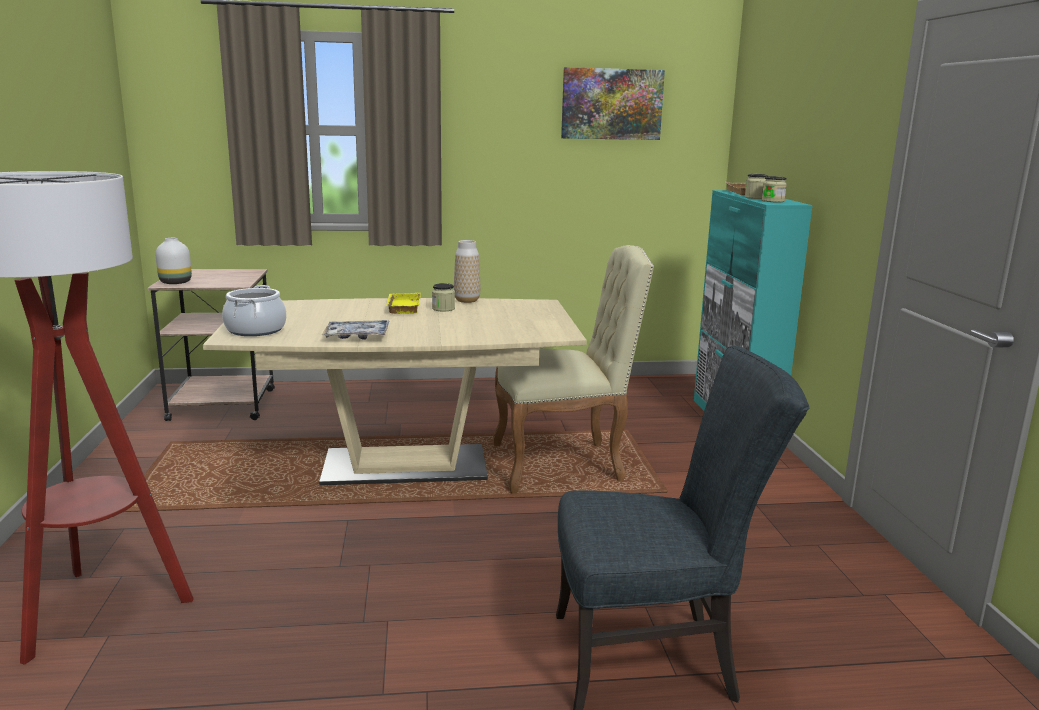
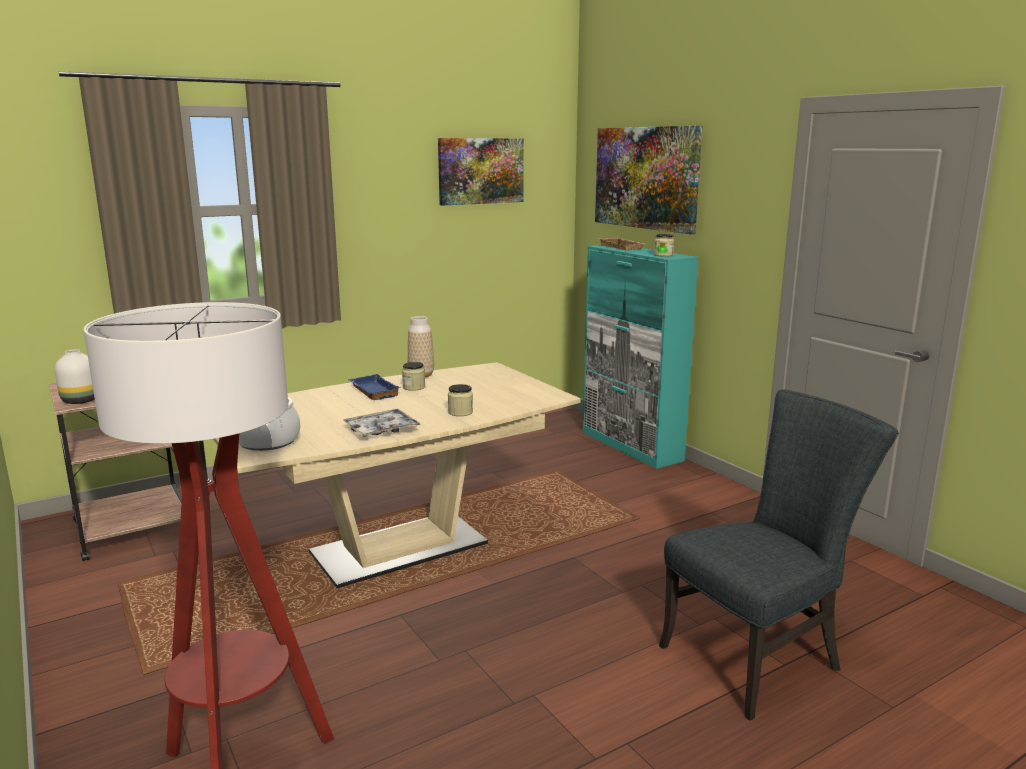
camera: 25 degrees left, 0 degrees up
yellow tray [386,293,421,314] -> blue tray [348,374,400,400]
beige chair [493,245,654,494] -> none
jar [745,174,768,199] -> jar moved to [448,384,473,416]
none -> picture [595,126,702,234]

